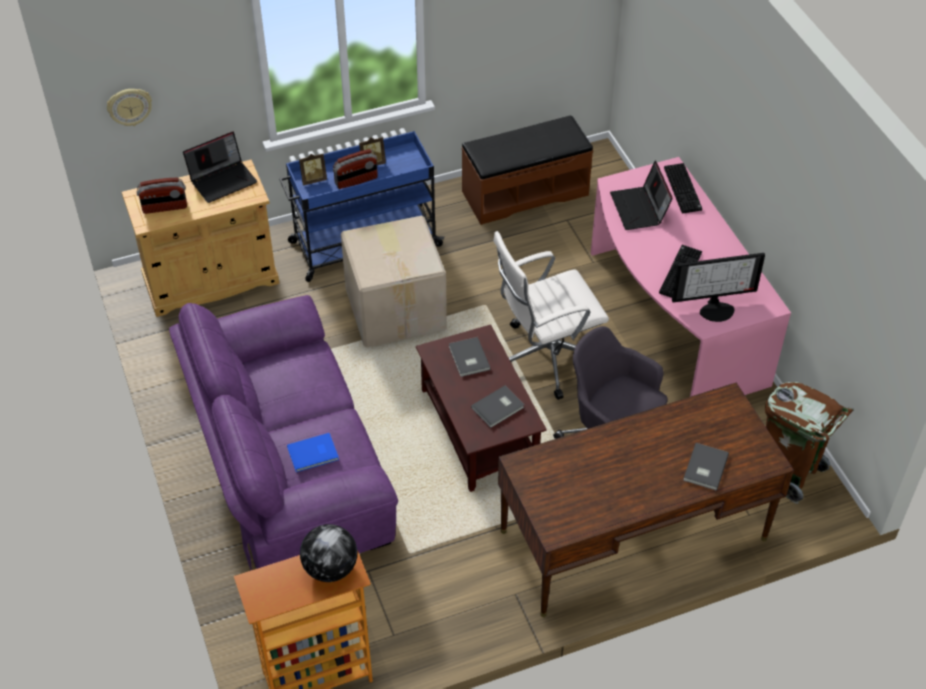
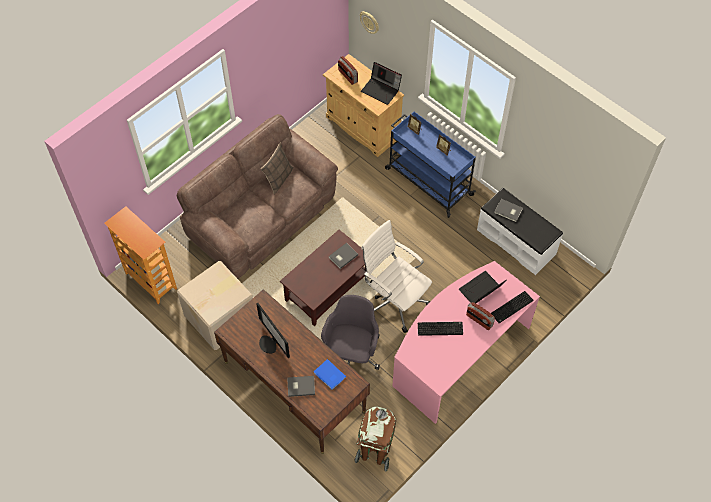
camera: 65 degrees right, 10 degrees up
purple sofa [169,295,398,570] -> brown sofa [177,114,338,279]
blue book [287,433,339,472] -> blue book moved to [314,359,346,390]
globe [300,524,357,582] -> none
radio [333,149,378,189] -> radio moved to [466,302,495,330]
cardboard box [341,216,447,347] -> cardboard box moved to [177,261,253,350]
brown bench [462,115,593,225] -> white bench [477,188,563,275]
grey book [471,385,525,428] -> grey book moved to [494,199,523,222]
monitor [672,253,765,322] -> monitor moved to [256,303,290,358]
none -> pillow [260,142,294,194]

